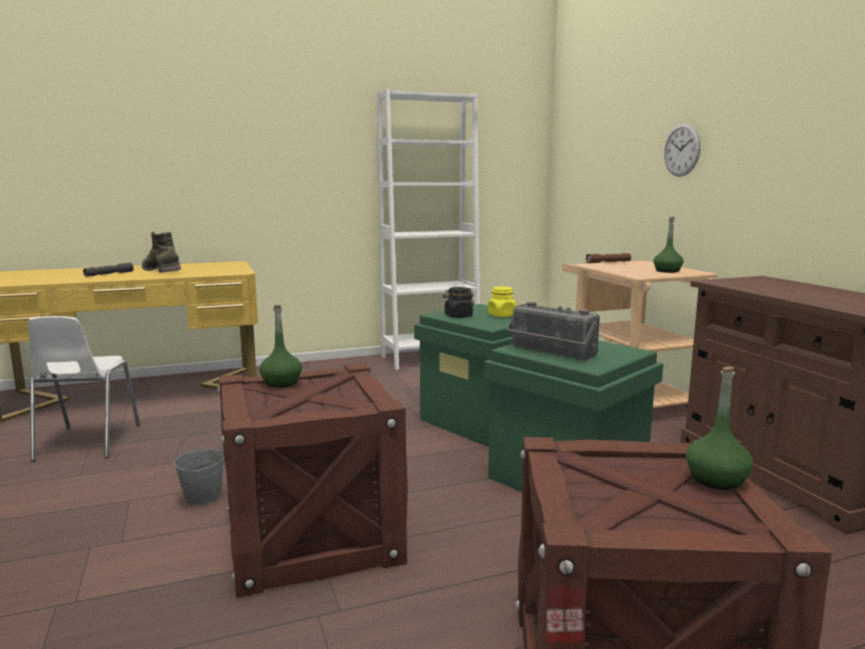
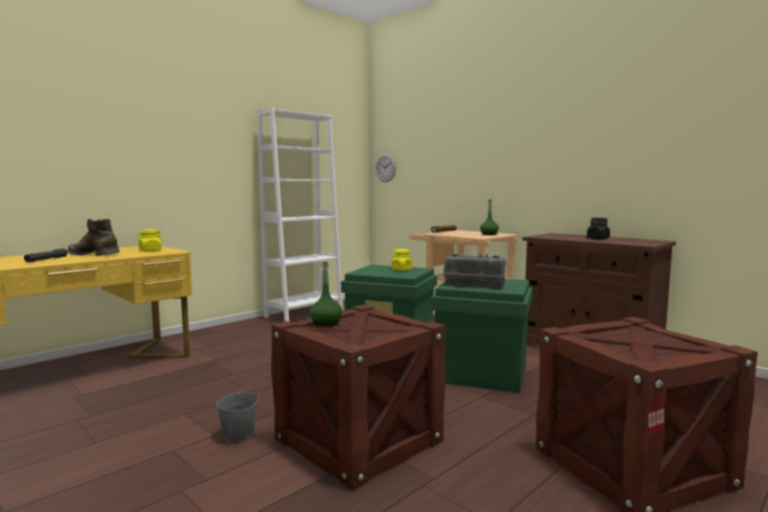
camera: 25 degrees left, 5 degrees down
white chair [27,316,140,461] -> none
black jar [443,287,474,318] -> black jar moved to [587,218,610,240]
wall clock [664,123,701,177] -> wall clock moved to [376,154,396,182]
green bottle [686,367,753,490] -> none
none -> yellow jar [136,229,162,252]

